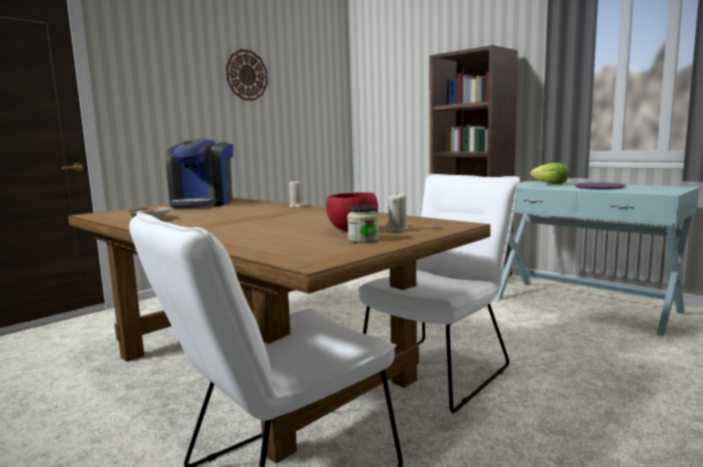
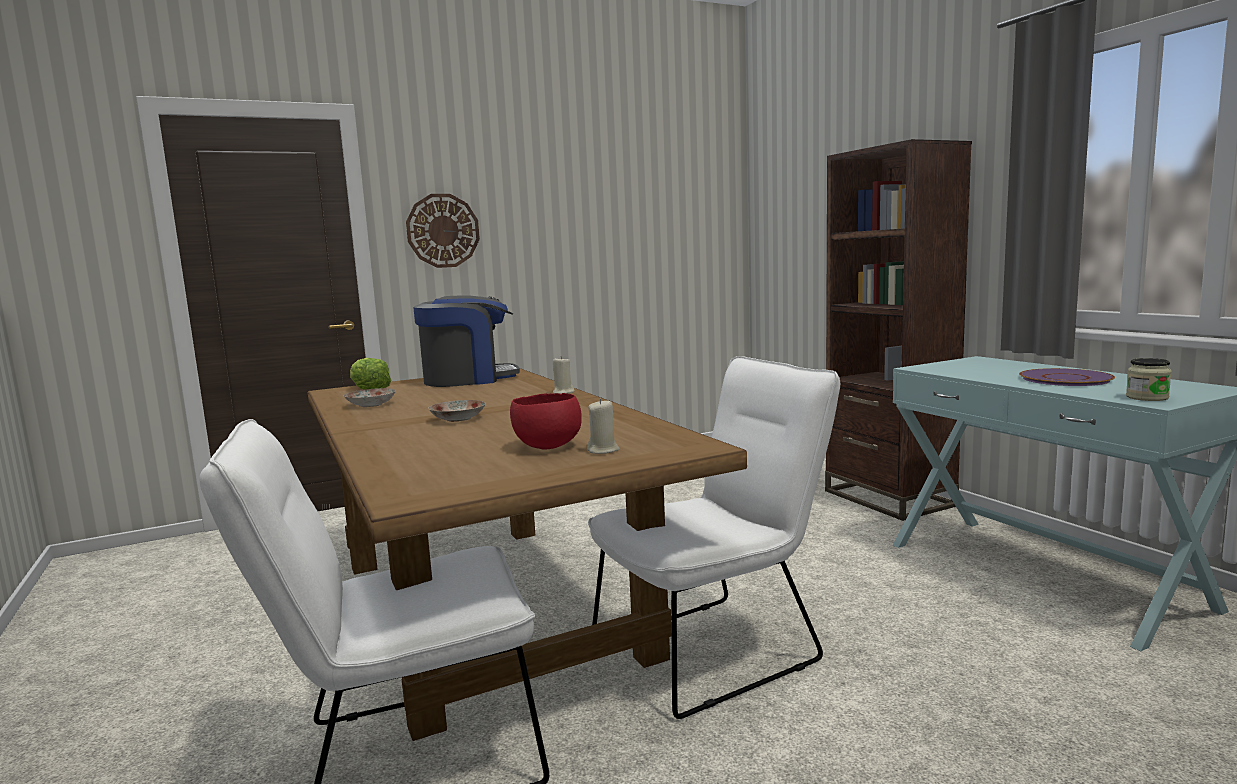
camera: 20 degrees right, 0 degrees up
coffee machine [165,139,233,207] -> coffee machine turned 135 degrees counterclockwise [413,296,520,387]
wall clock [226,49,268,101] -> wall clock moved to [406,194,480,268]
jar [347,205,379,243] -> jar moved to [1126,358,1172,401]
lettuce [530,163,569,184] -> lettuce moved to [350,358,391,390]
none -> plate [429,400,486,422]

